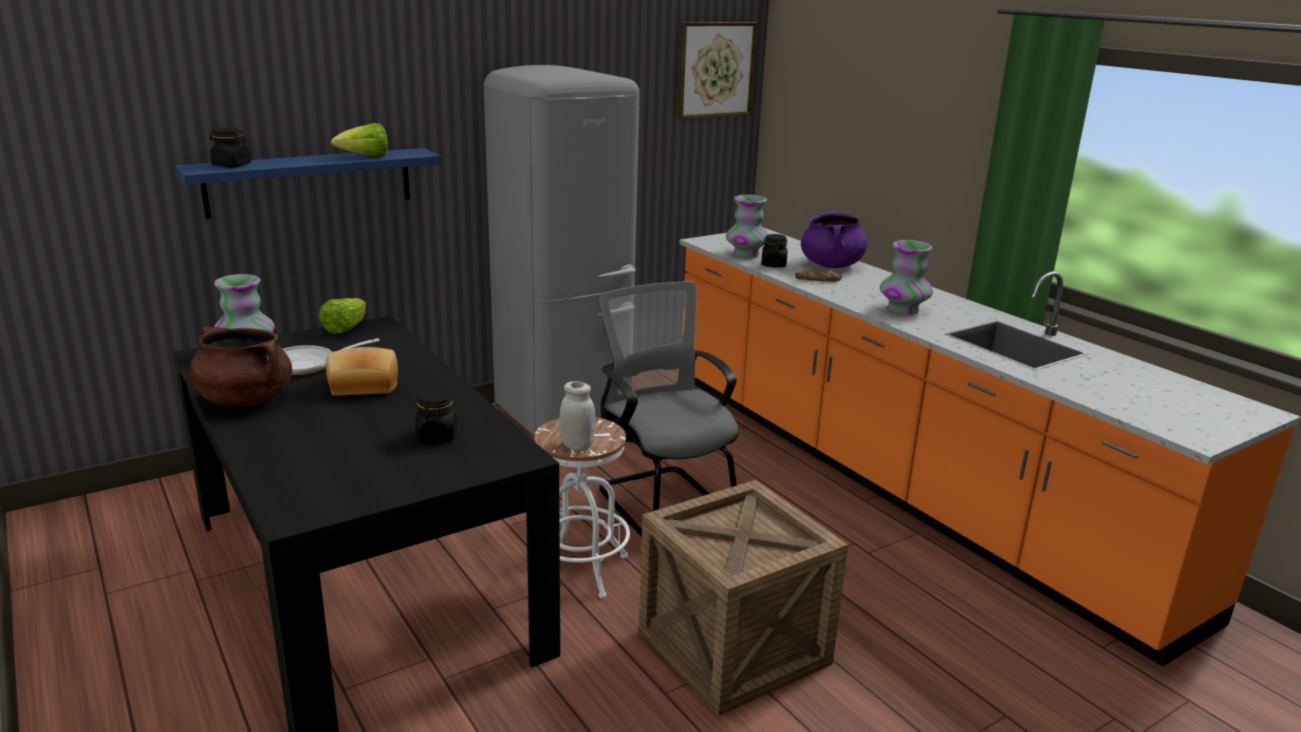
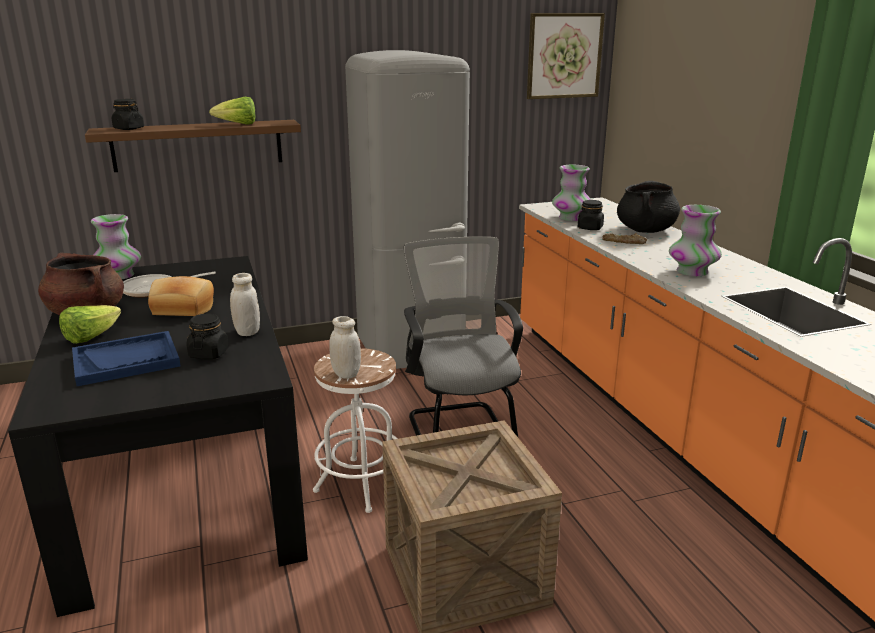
camera: 15 degrees right, 0 degrees up
blue shelf [175,148,442,219] -> brown shelf [85,120,301,172]
lettuce [319,298,366,334] -> lettuce moved to [59,305,121,344]
purple cooking pot [801,211,868,268] -> black cooking pot [617,181,680,233]
none -> blue tray [72,331,181,386]
none -> white jar [230,273,260,336]

